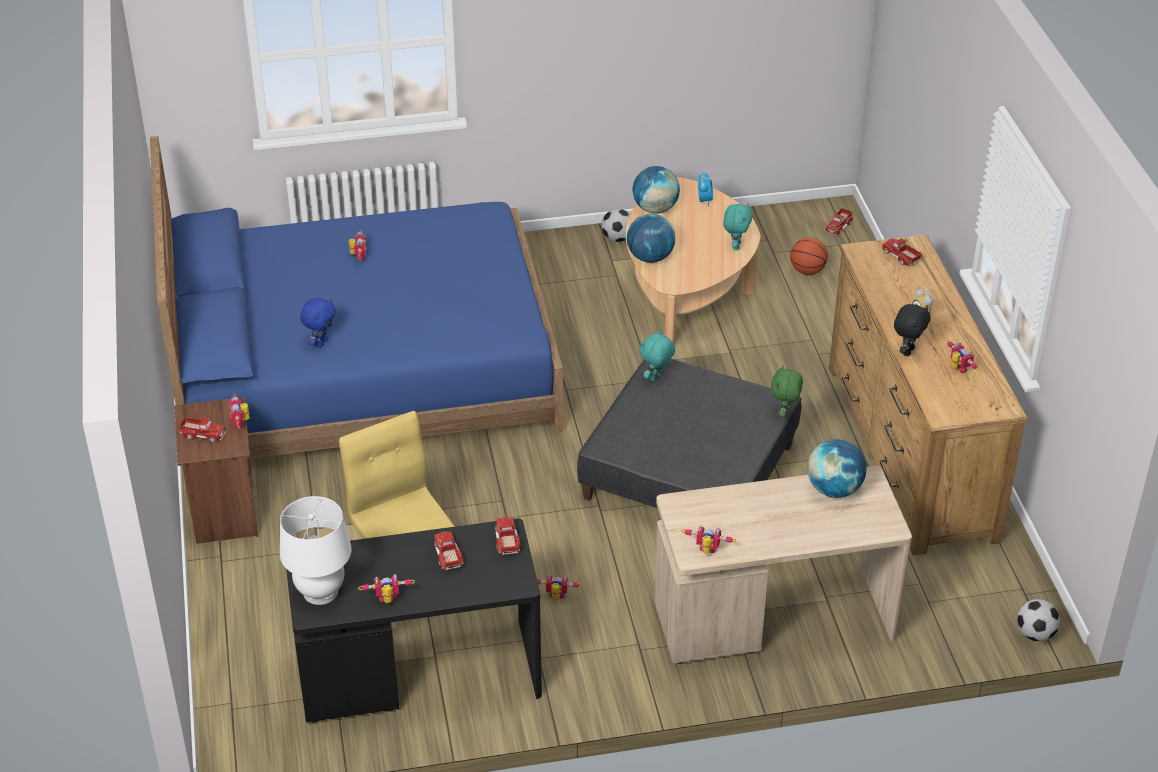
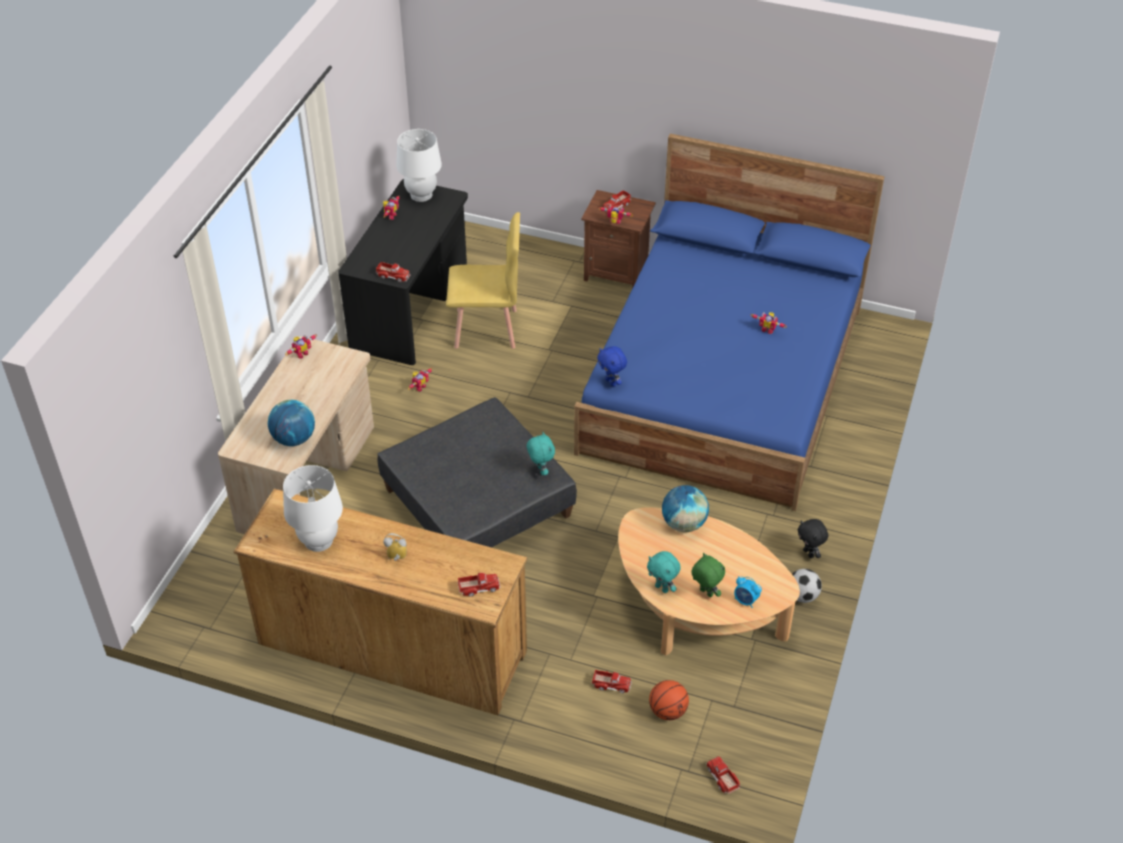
camera: 120 degrees right, 5 degrees up
blue plush toy [300,298,336,348] -> blue plush toy moved to [597,346,627,386]
toy truck [434,531,464,570] -> toy truck moved to [592,670,632,693]
globe [632,166,680,214] -> none
green plush toy [771,365,803,418] -> green plush toy moved to [691,553,725,597]
black plush toy [894,304,930,356] -> black plush toy moved to [798,519,828,558]
toy robot [947,340,979,373] -> white table lamp [283,465,343,552]
football [1017,599,1060,641] -> none

